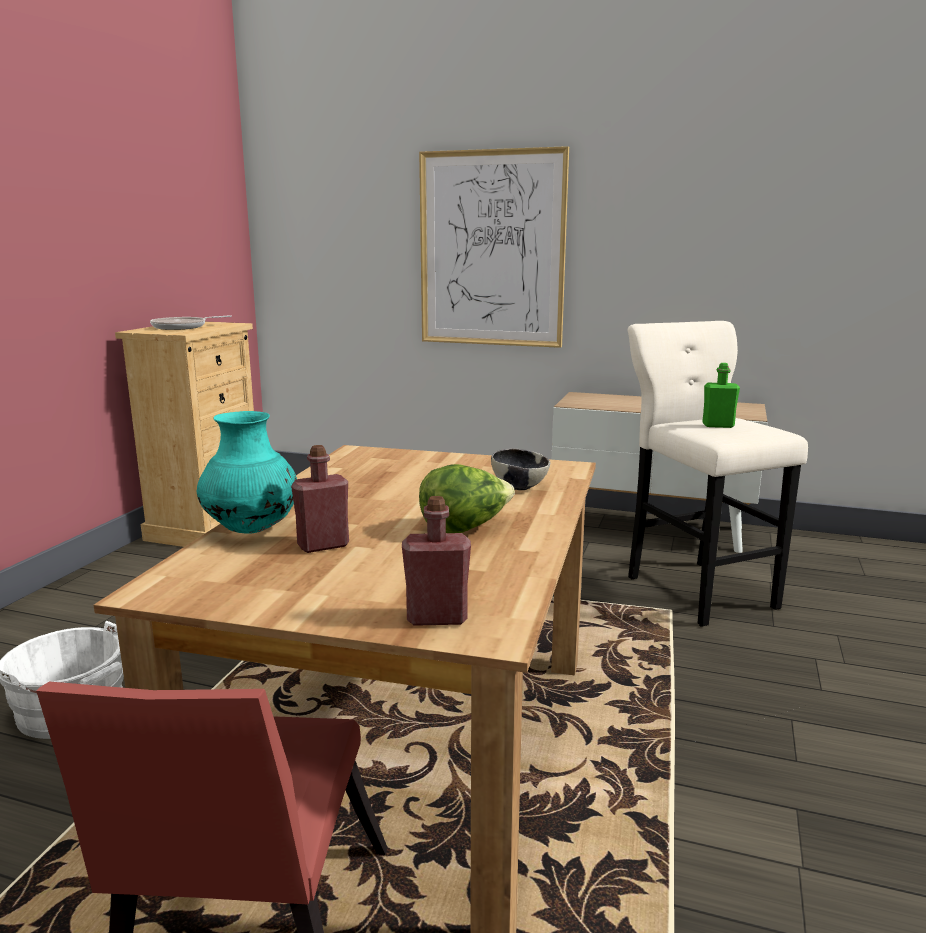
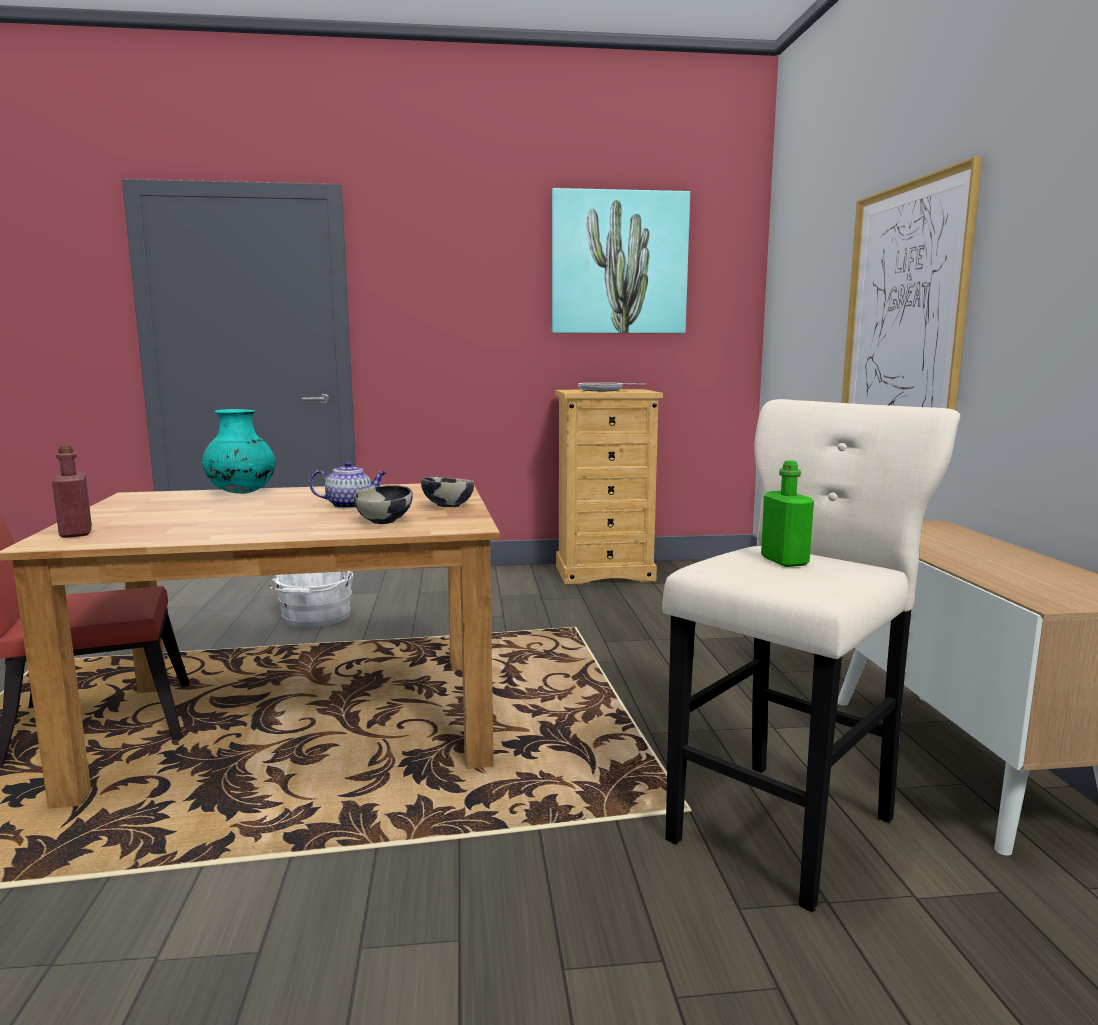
camera: 65 degrees right, 5 degrees down
red bottle [291,445,349,553] -> none
lettuce [419,464,515,533] -> none
none -> teapot [309,461,386,508]
none -> bowl [421,477,474,507]
none -> picture [552,188,690,333]

